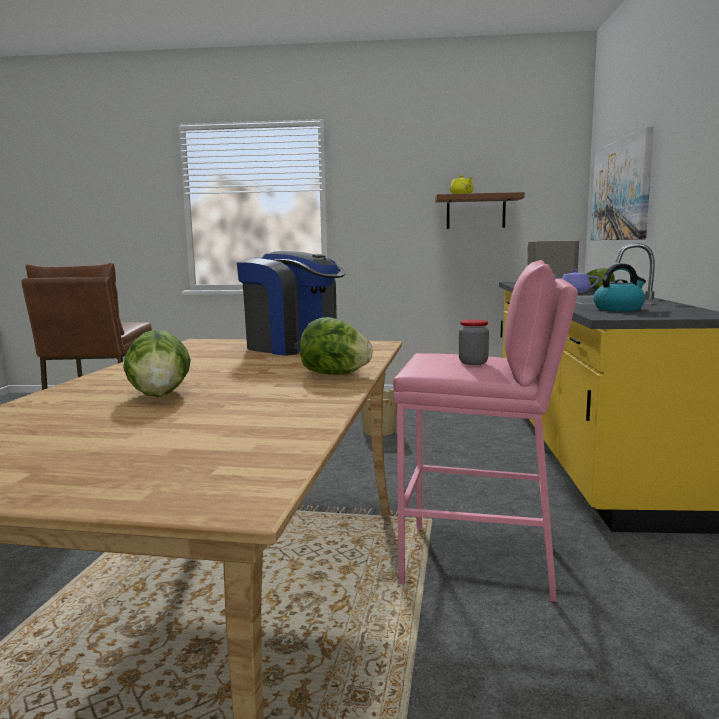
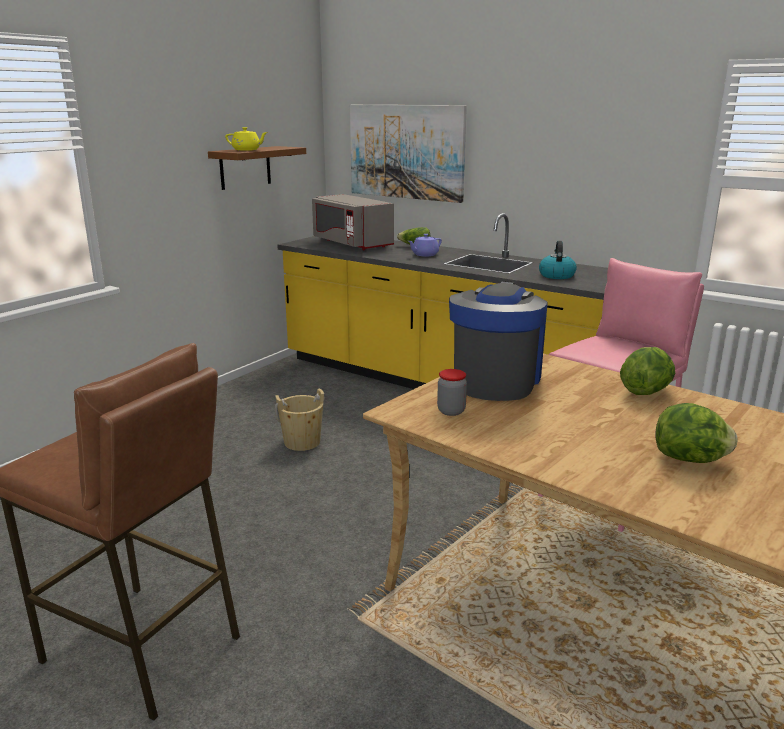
camera: 60 degrees left, 10 degrees up
coffee machine [237,251,346,356] -> coffee machine turned 45 degrees counterclockwise [449,281,547,401]
jar [459,319,489,365] -> jar moved to [437,369,467,416]

